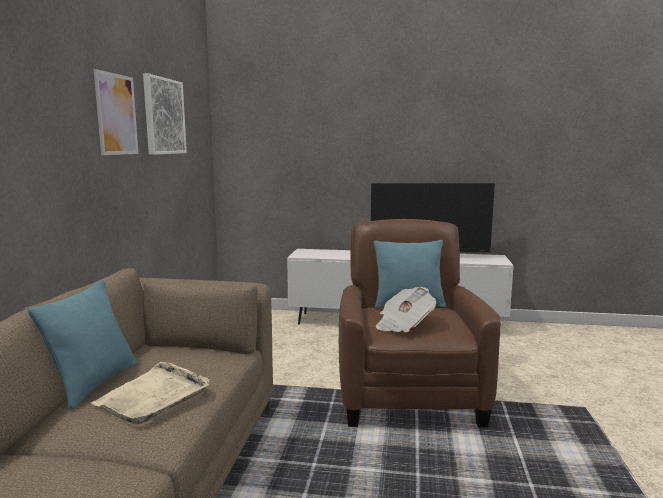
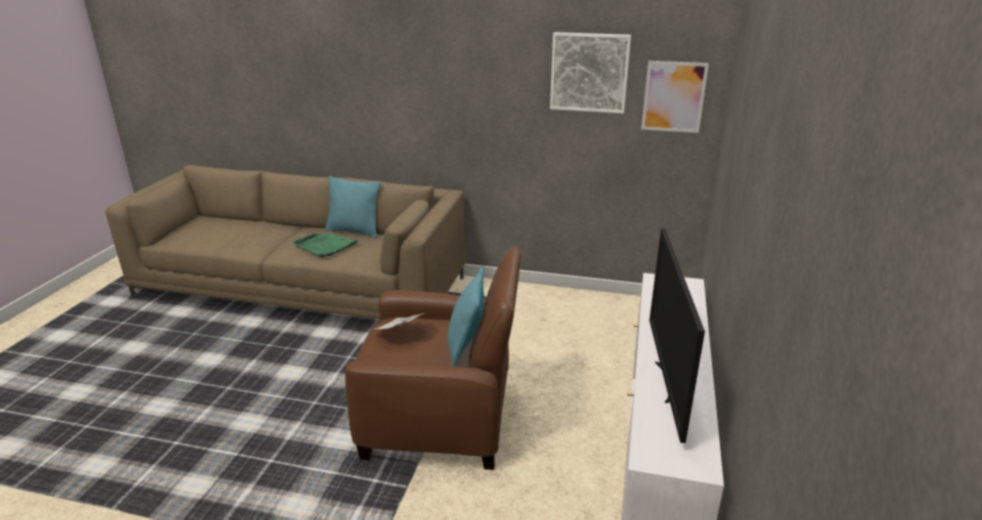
camera: 95 degrees right, 15 degrees up
beige tray [91,362,209,424] -> green tray [293,232,358,258]
picture [94,69,138,155] -> picture moved to [641,61,709,133]

